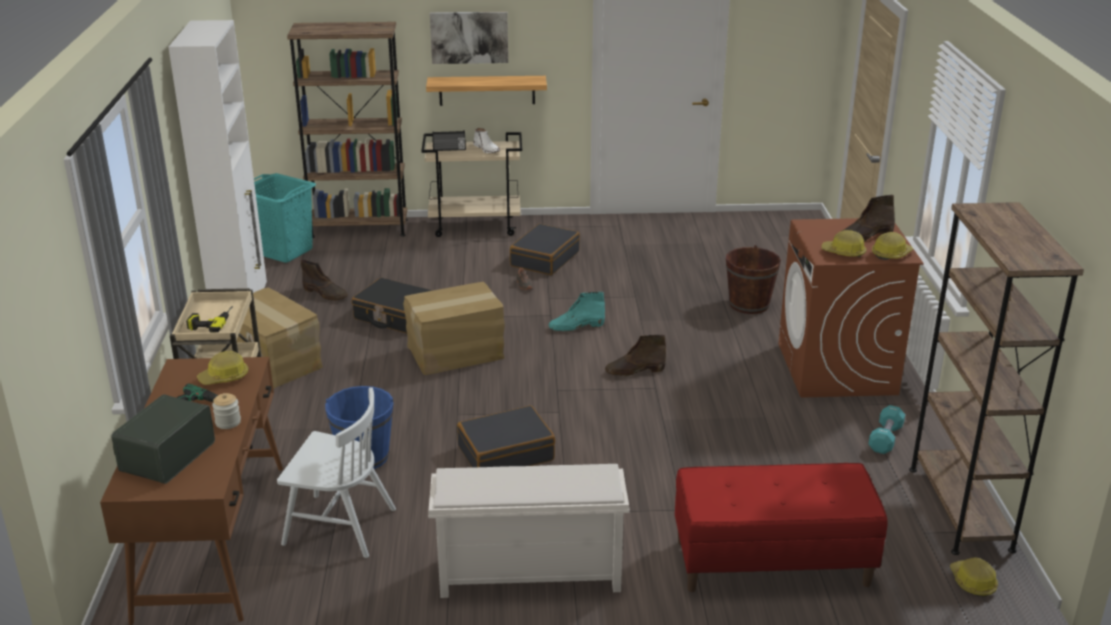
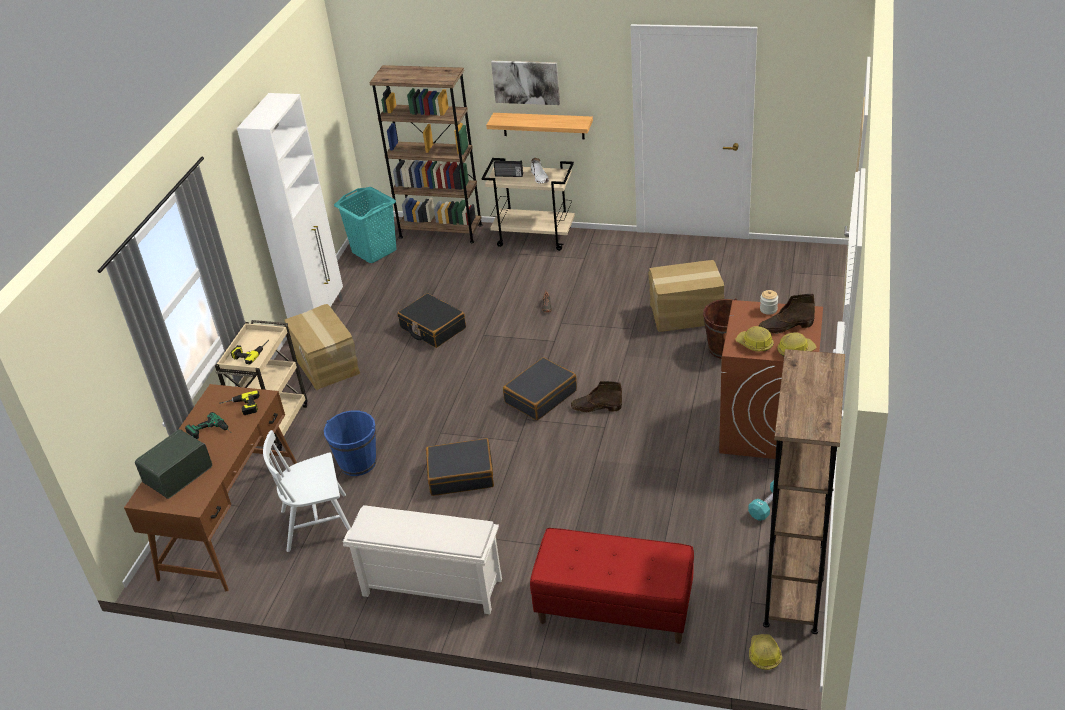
camera: 20 degrees right, 10 degrees up
hard hat [197,351,249,385] -> power drill [219,390,260,415]
jar [212,393,241,429] -> jar moved to [760,290,778,315]
white chair [277,387,396,558] -> white chair turned 135 degrees clockwise [263,430,351,552]
brown boot [301,259,348,301] -> none
cardboard box [403,282,505,375] -> cardboard box moved to [648,260,725,332]
black suitcase [510,224,580,275] -> black suitcase moved to [503,357,577,420]
turquoise boot [549,292,605,332] -> none

